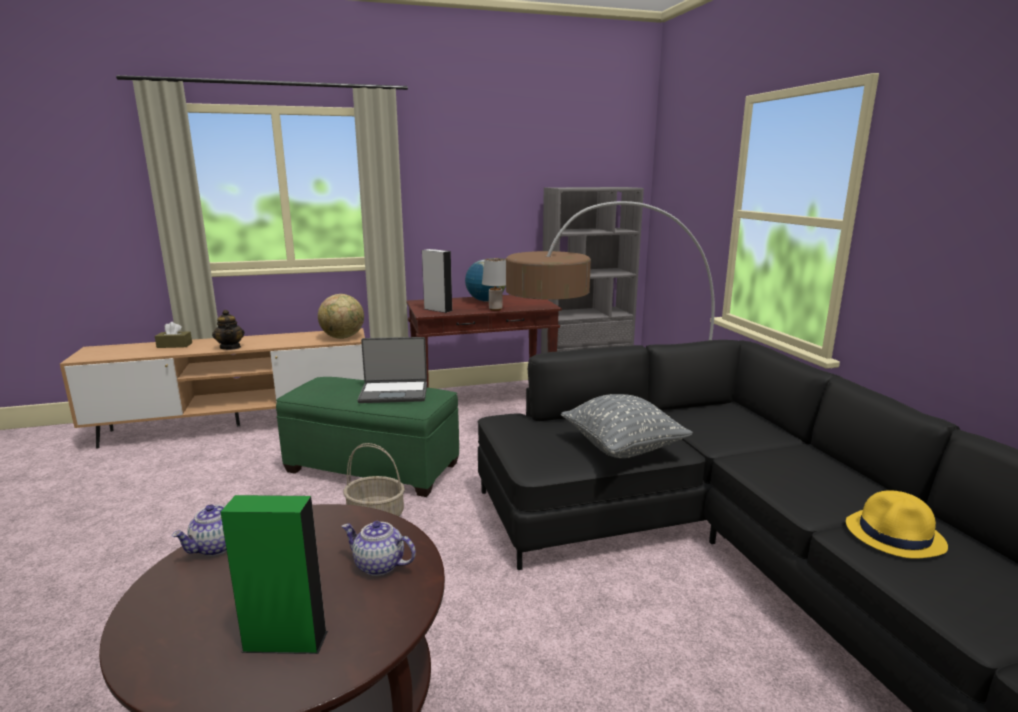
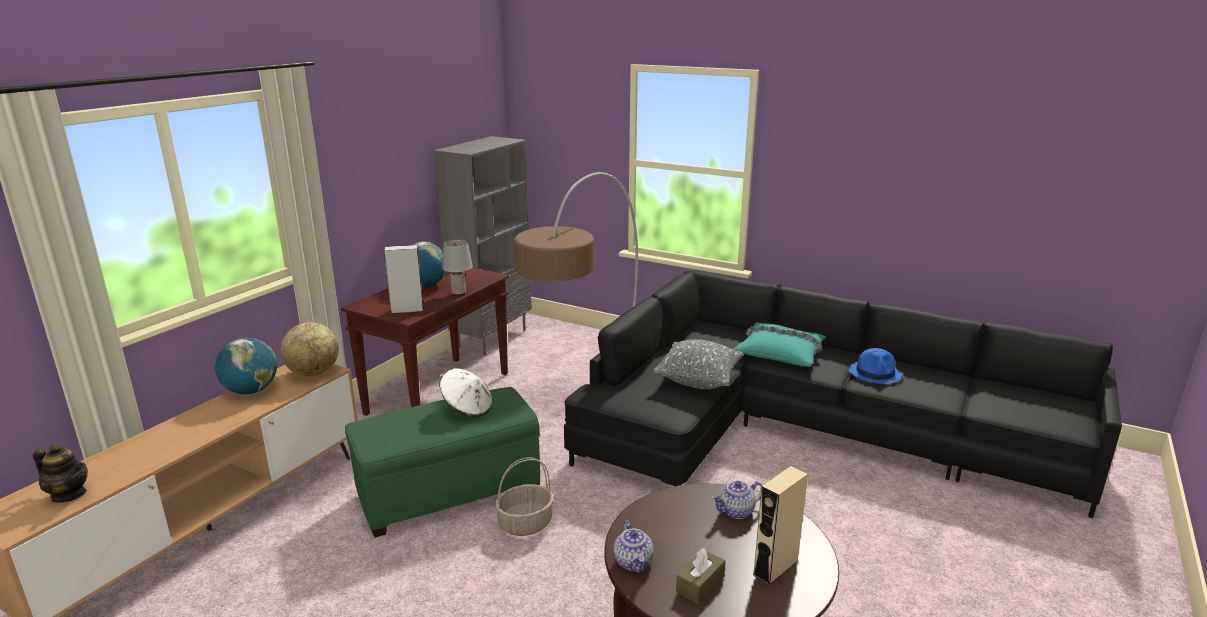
camera: 45 degrees left, 5 degrees up
brown tissue box [155,322,192,348] -> brown tissue box moved to [676,548,725,604]
teapot [212,310,245,350] -> teapot moved to [33,444,88,502]
green speaker [220,495,328,654] -> beige speaker [753,466,808,585]
laptop [357,337,427,403] -> white hat [439,368,493,417]
yellow hat [846,490,948,559] -> blue hat [849,348,902,384]
none -> globe [215,338,277,394]
none -> turquoise pillow [733,322,826,367]

